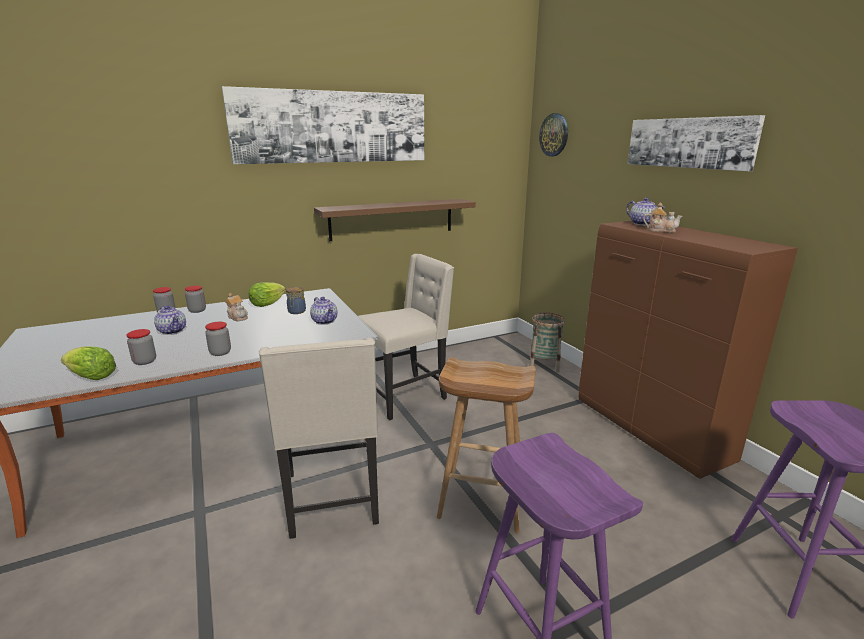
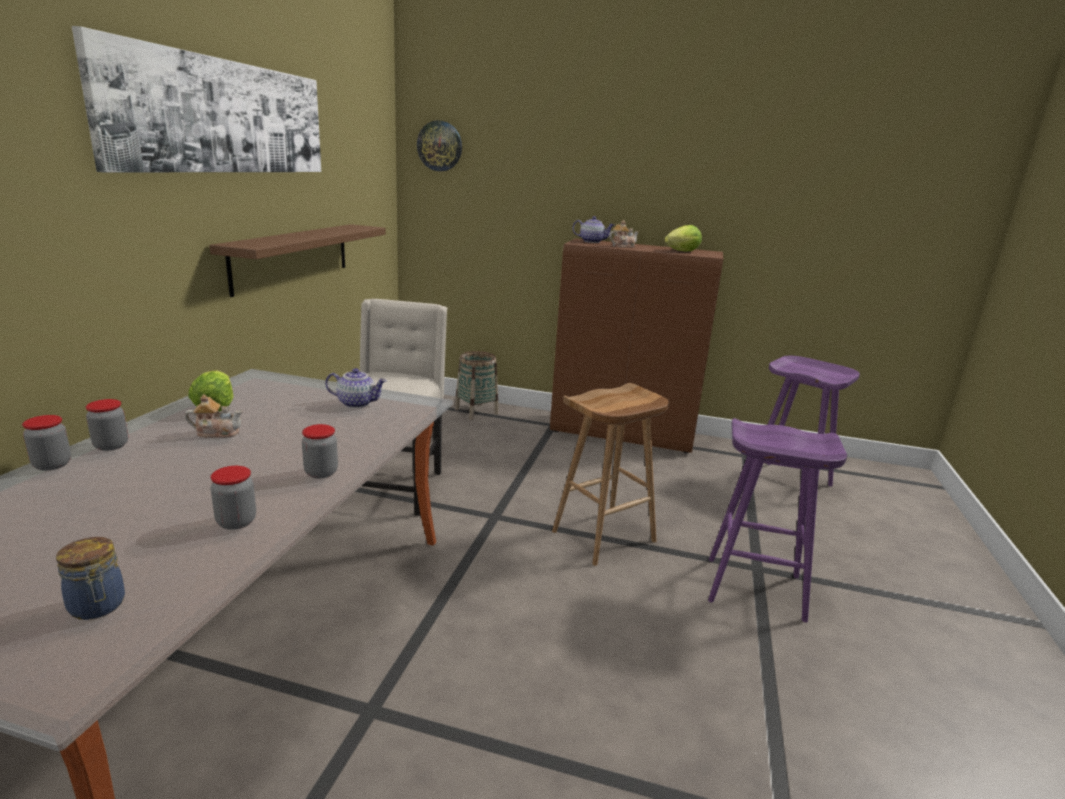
camera: 50 degrees left, 0 degrees up
lettuce [61,346,116,380] -> lettuce moved to [664,225,702,252]
teapot [154,305,186,335] -> none
beige chair [259,338,379,539] -> none
jar [286,287,306,314] -> jar moved to [56,537,125,620]
picture [627,115,765,171] -> none

